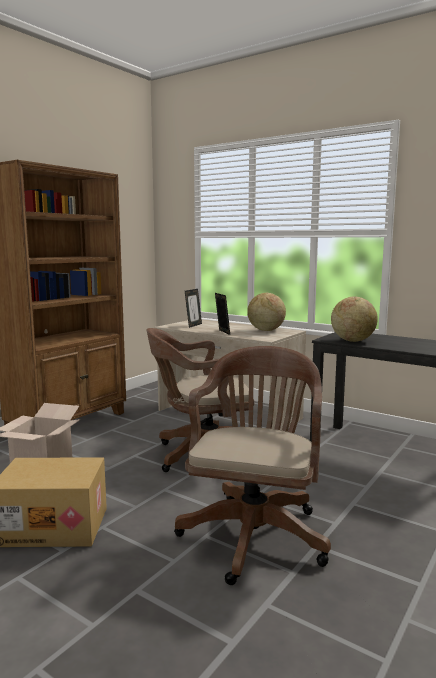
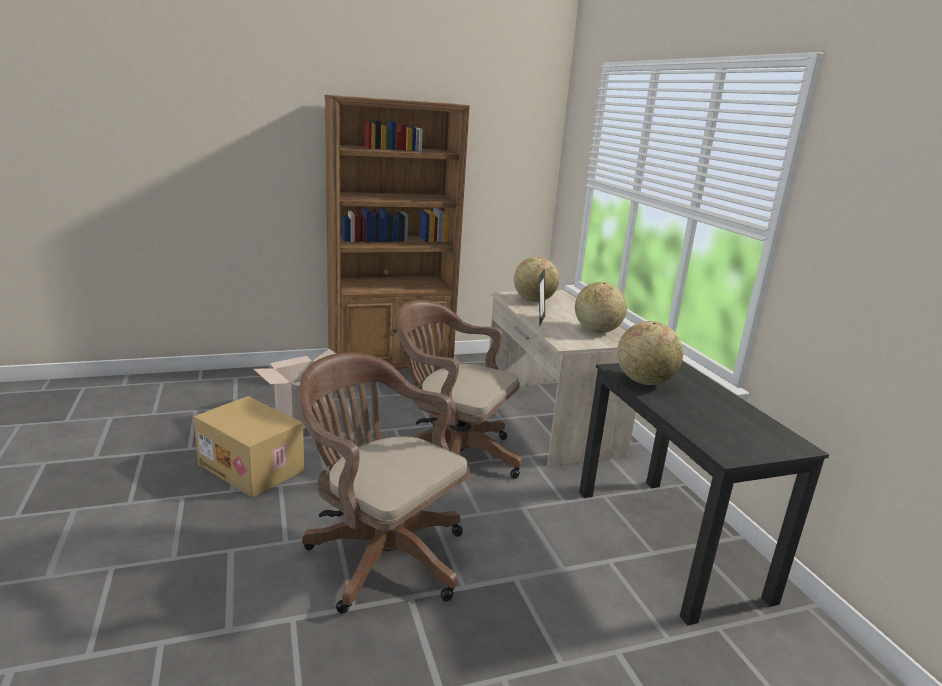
camera: 35 degrees right, 10 degrees up
brown office chair [174,346,331,585] -> brown office chair turned 105 degrees counterclockwise [300,353,470,614]
picture frame [185,289,202,328] -> globe [514,256,559,302]

